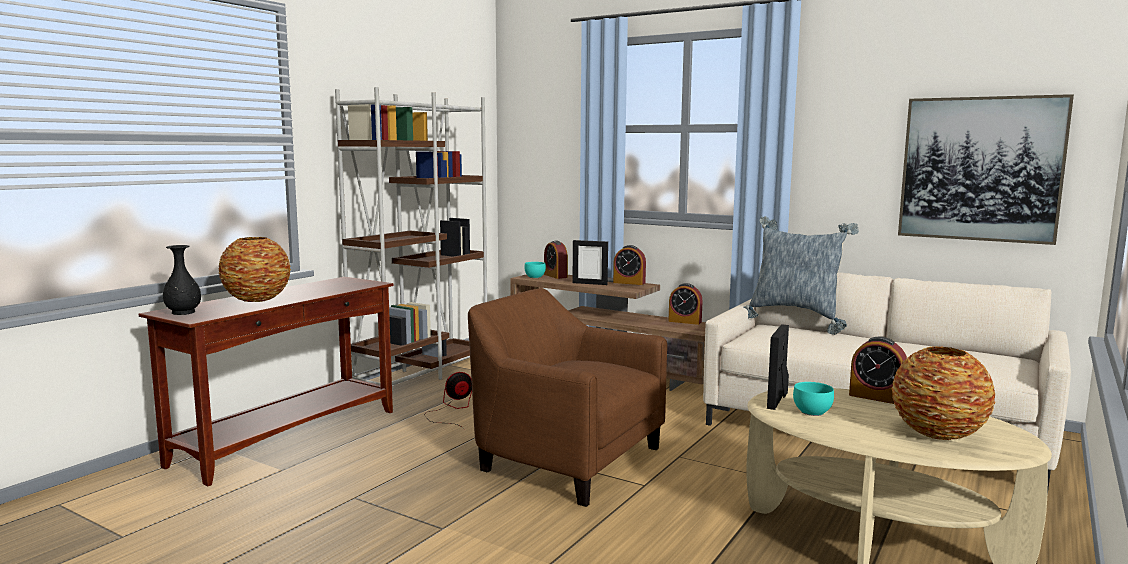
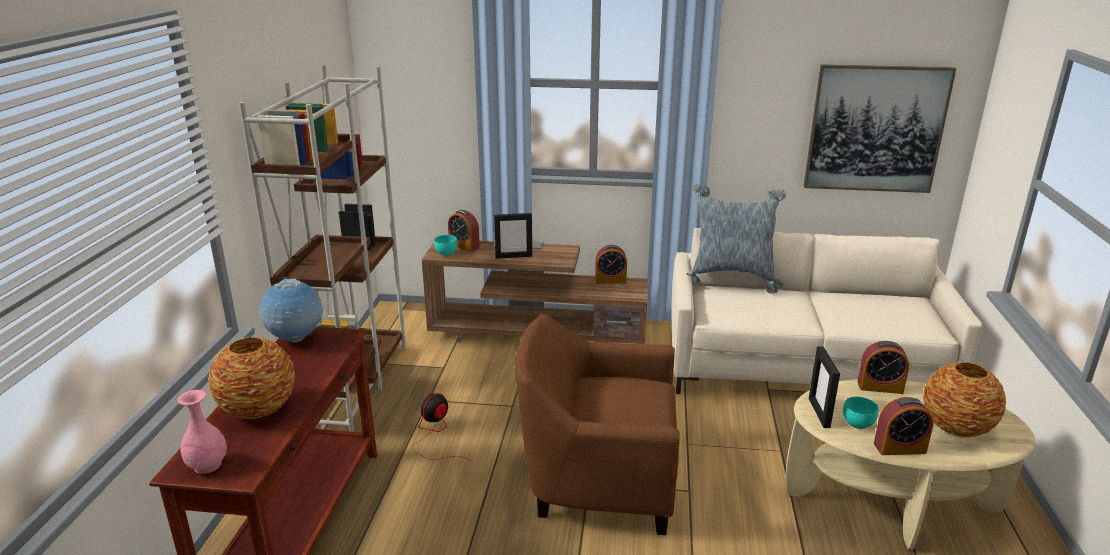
camera: 25 degrees left, 15 degrees up
black vase [163,245,201,315] -> pink vase [177,390,227,474]
alarm clock [613,245,646,285] -> alarm clock moved to [874,397,934,455]
none -> globe [259,279,323,343]

